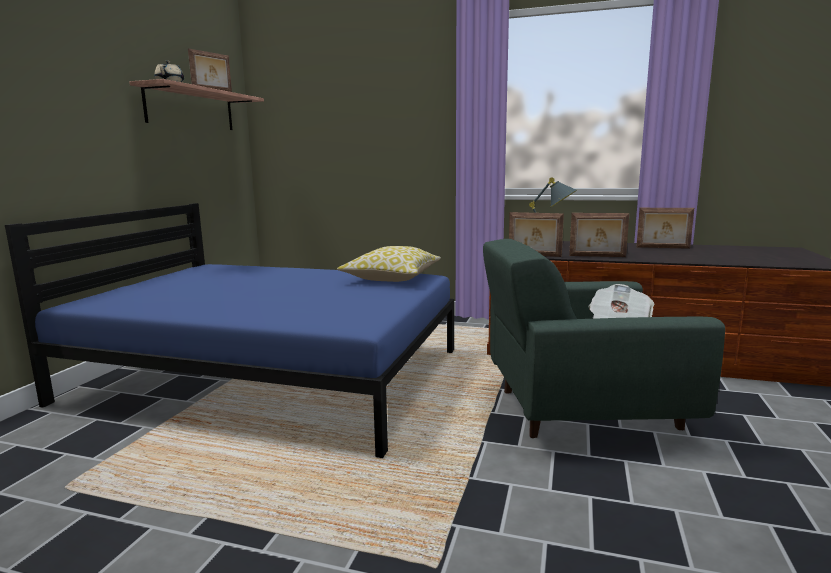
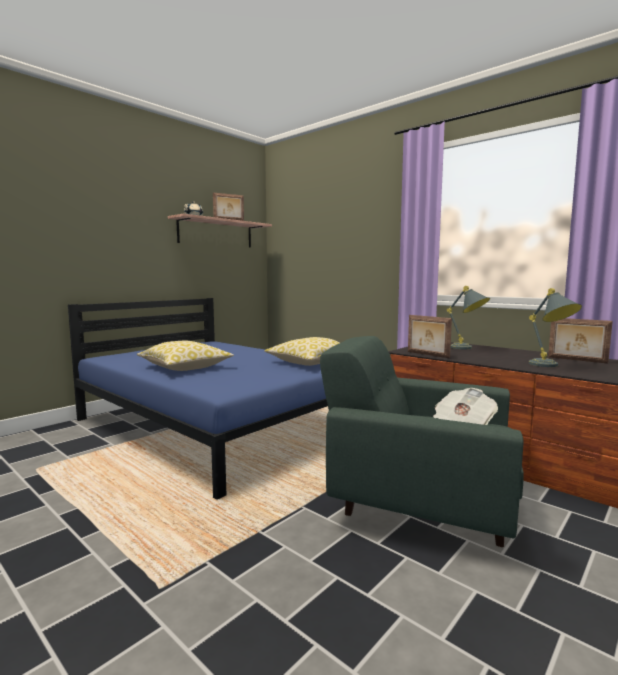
camera: 25 degrees right, 5 degrees down
picture frame [569,213,629,257] -> none
none -> pillow [137,341,234,371]
none -> grey table lamp [529,288,582,367]

